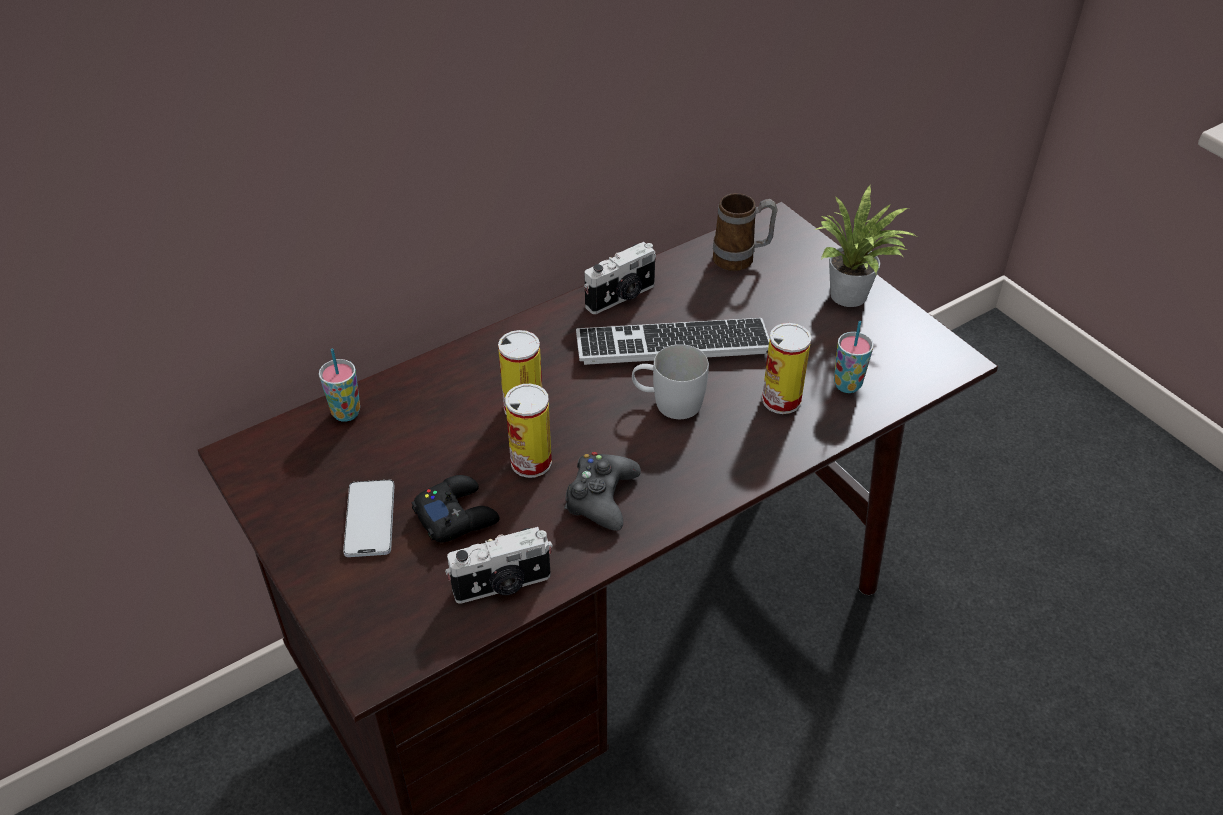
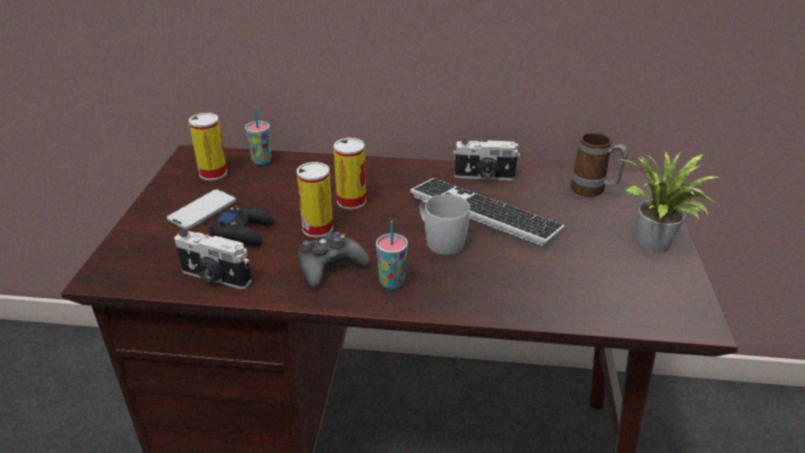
camera: 40 degrees right, 10 degrees down
can [762,323,811,414] -> can moved to [189,113,227,181]
cup [834,321,874,393] -> cup moved to [376,221,408,290]

